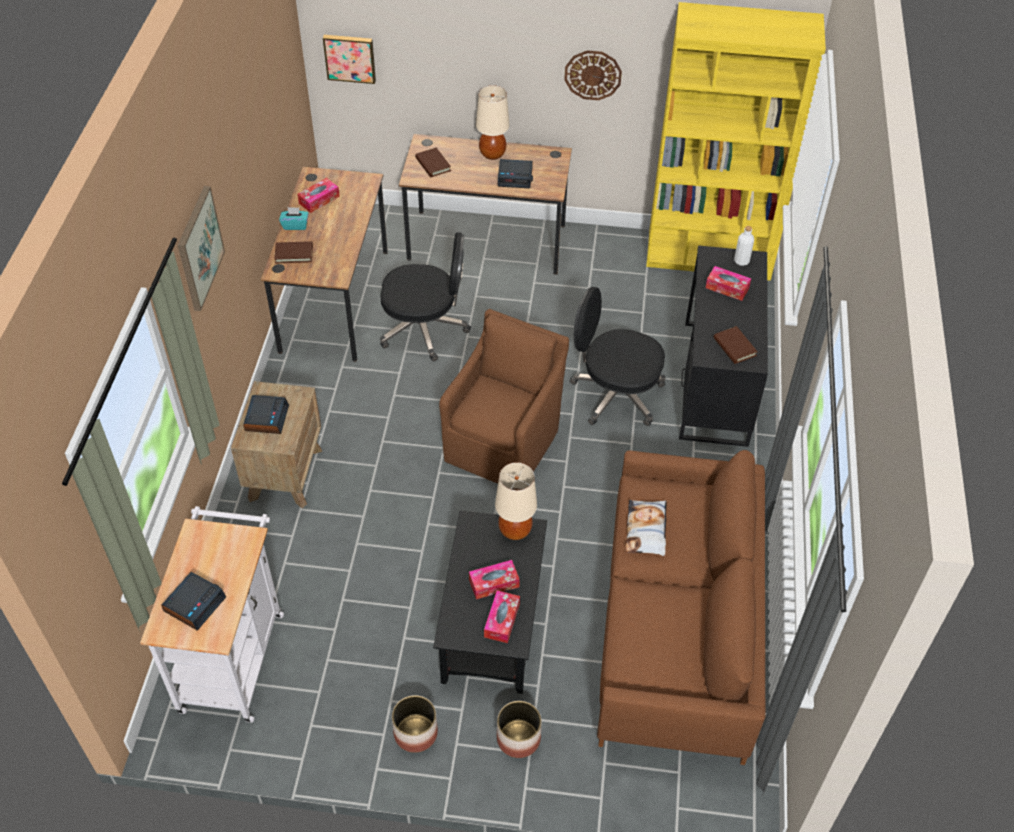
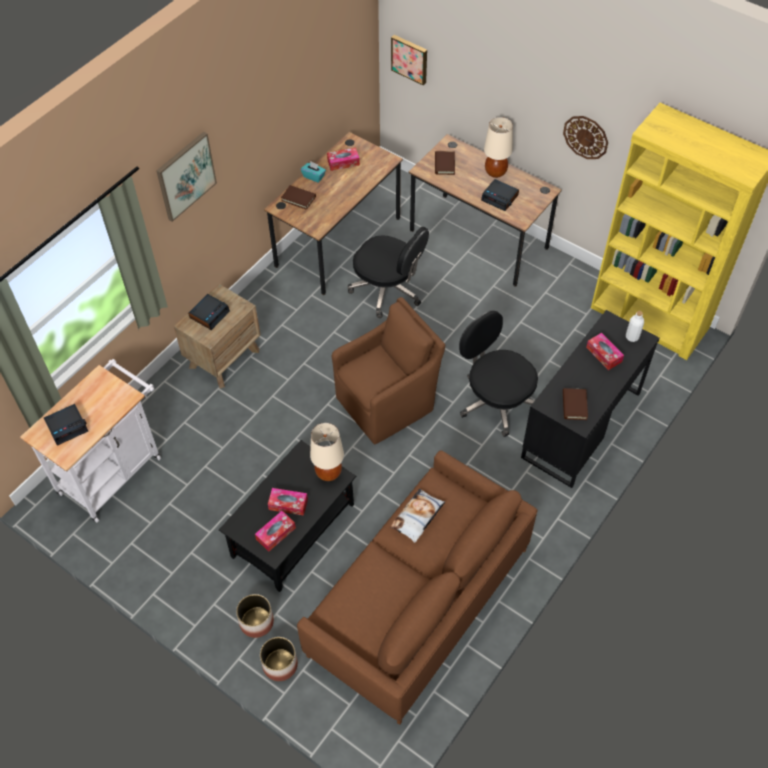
camera: 30 degrees right, 5 degrees up
planter [392,695,438,753] -> planter moved to [260,637,298,681]

